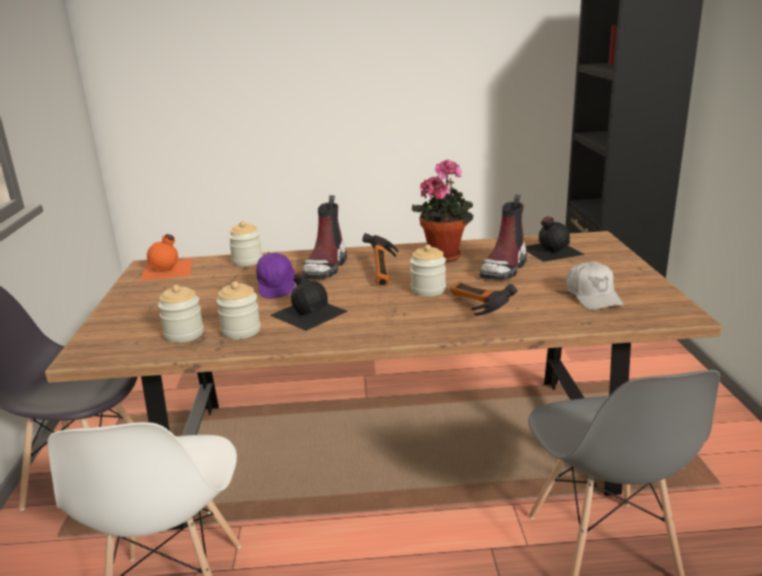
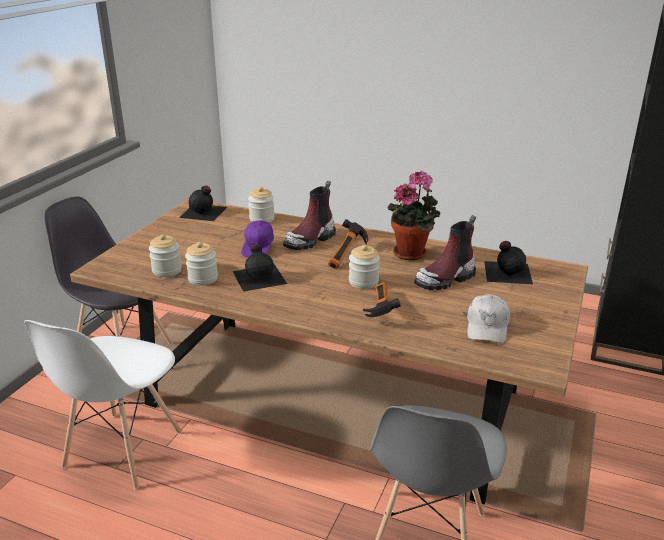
camera: 25 degrees right, 5 degrees up
orange bottle [141,234,192,281] -> black bottle [179,185,227,221]

